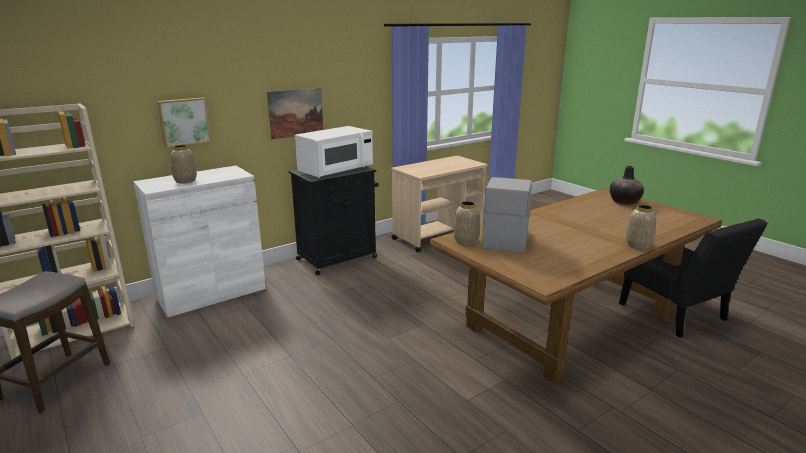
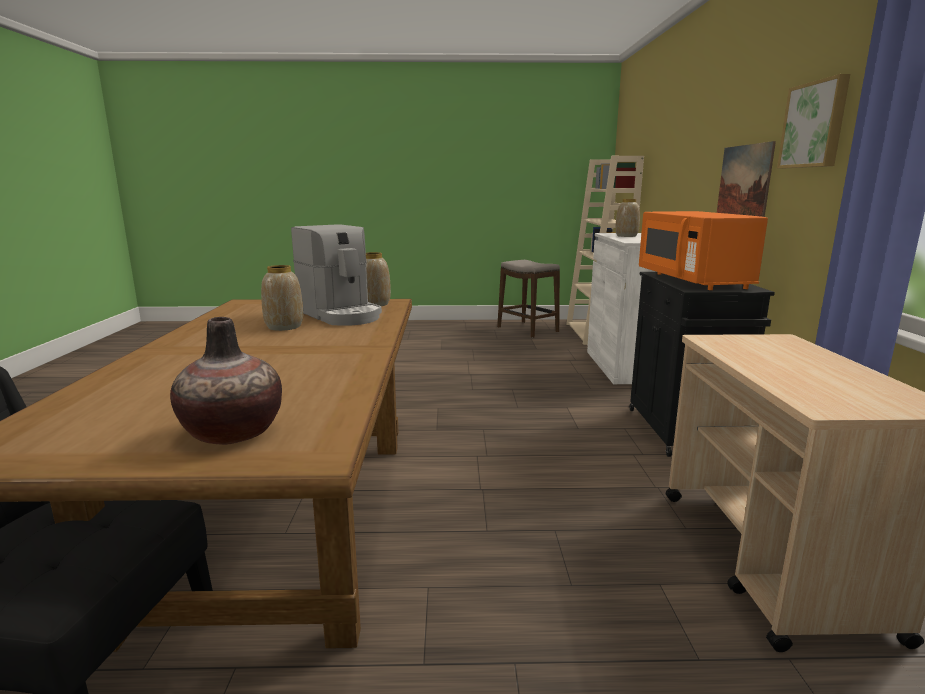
camera: 125 degrees right, 5 degrees down
picture [157,97,212,148] -> picture moved to [777,74,850,168]
white microwave [295,126,373,178] -> orange microwave [639,211,768,290]
vase [625,204,656,249] -> vase moved to [261,265,303,331]

